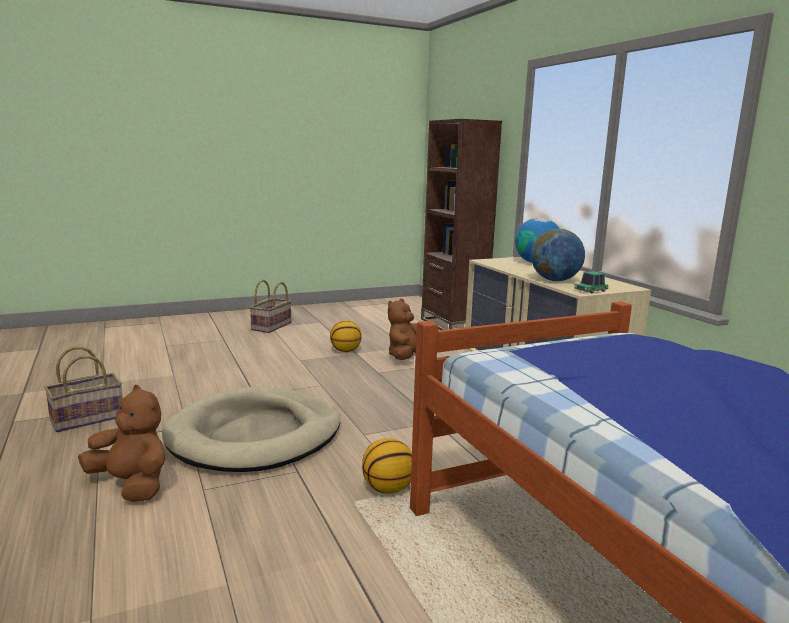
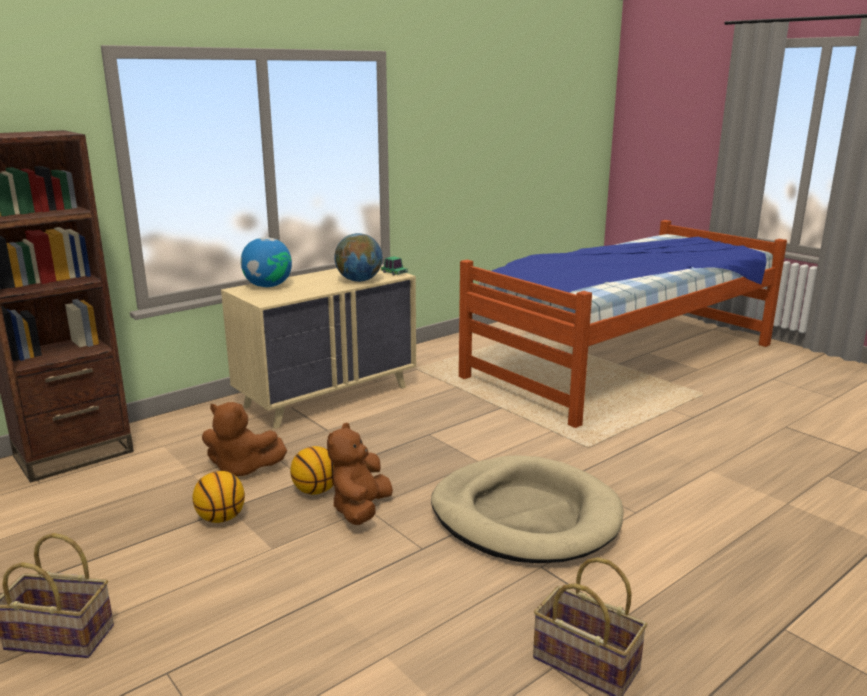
camera: 105 degrees left, 5 degrees up
brown plush toy [78,385,165,502] -> brown plush toy moved to [327,423,393,525]
basketball [362,438,412,494] -> basketball moved to [290,446,334,495]

